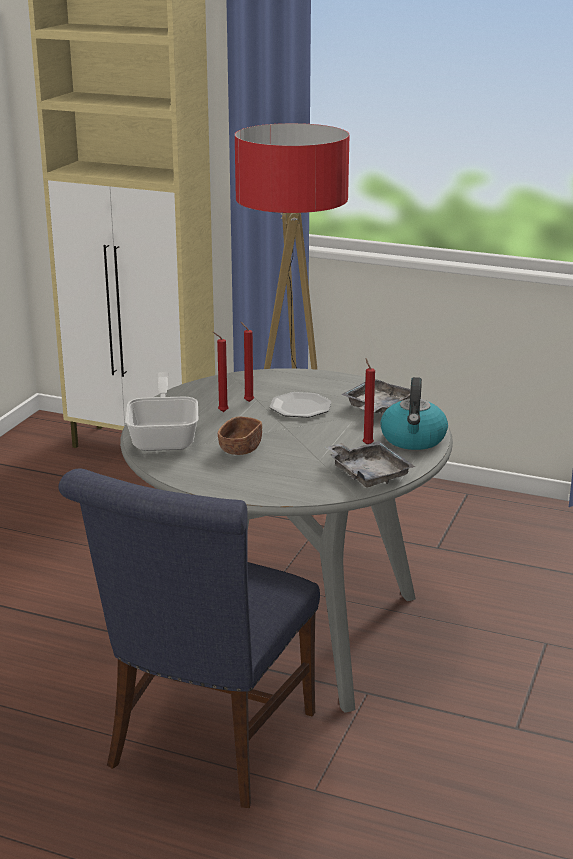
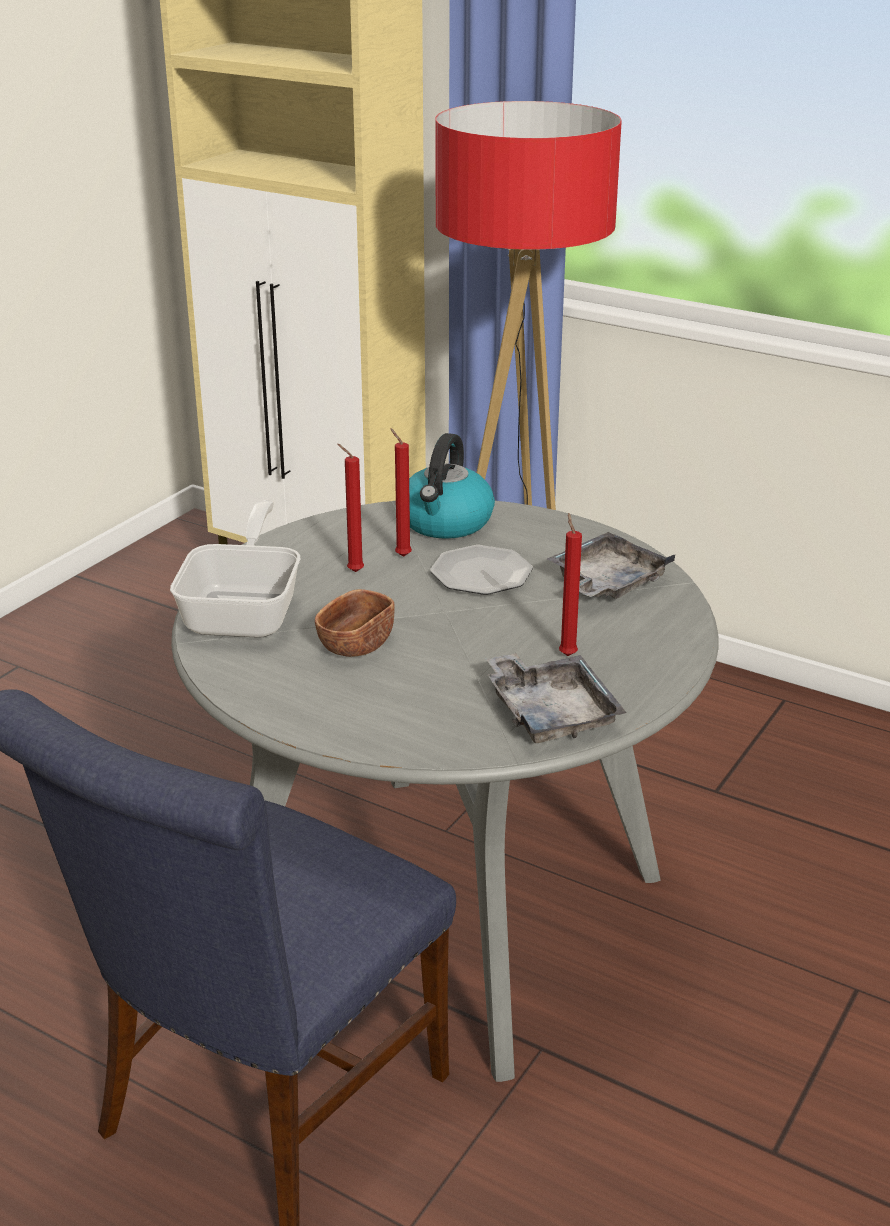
camera: 10 degrees right, 5 degrees up
kettle [380,377,448,450] -> kettle moved to [409,433,495,539]

